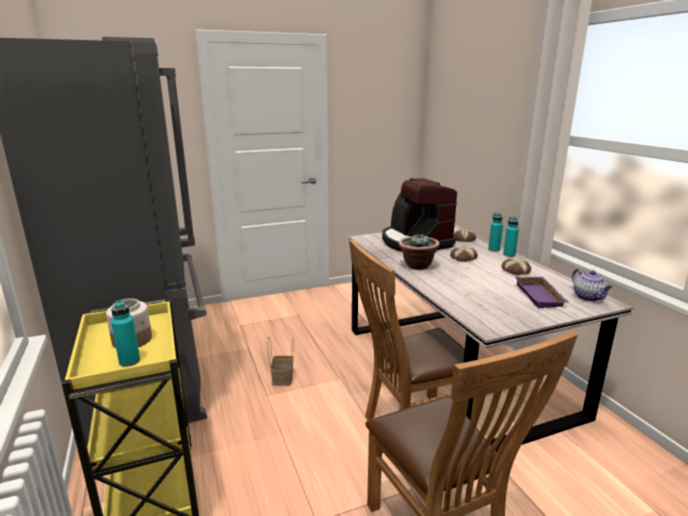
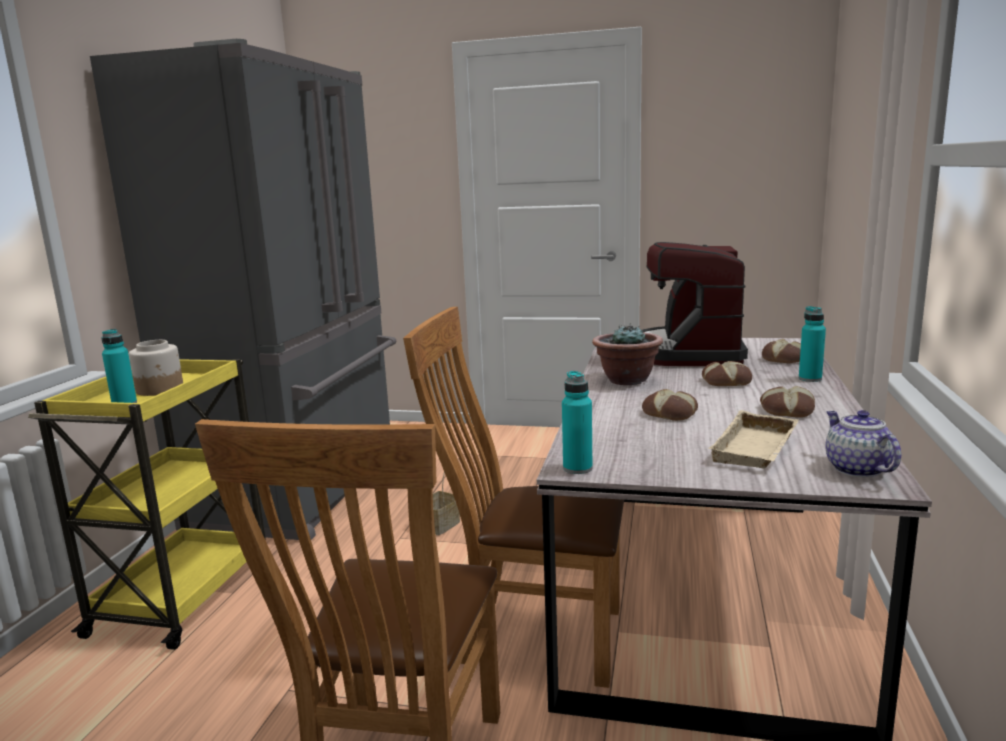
camera: 35 degrees right, 5 degrees down
turquoise bottle [503,217,519,257] -> turquoise bottle moved to [562,371,593,474]
purple tray [515,276,570,308] -> beige tray [708,410,798,468]
teapot [572,269,612,301] -> teapot turned 150 degrees clockwise [825,410,901,477]
none -> bread [642,389,698,421]

